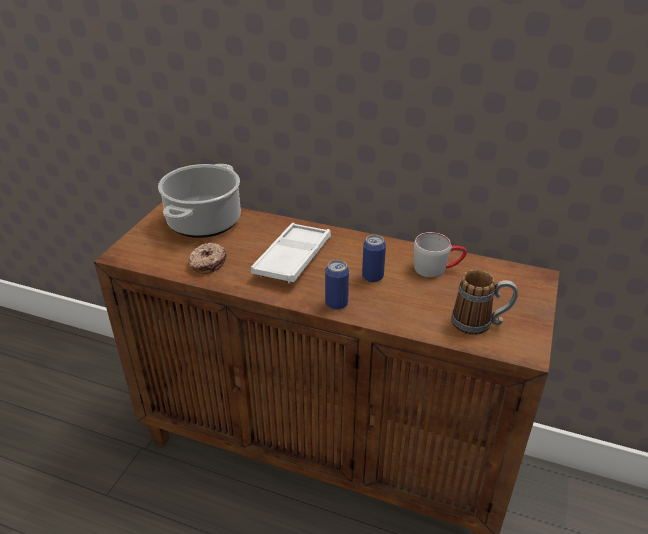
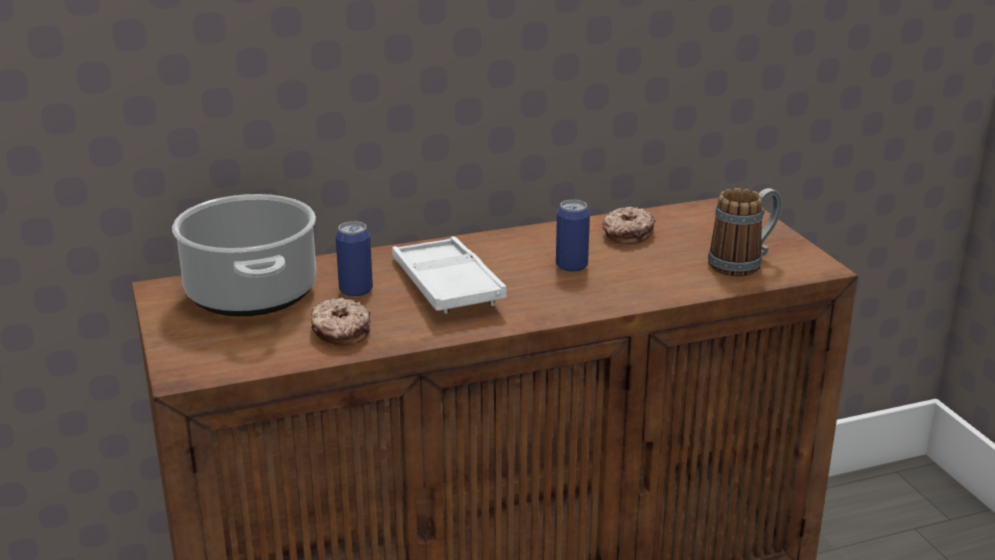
camera: 40 degrees left, 10 degrees down
can [325,260,349,310] -> can moved to [336,221,373,297]
grey mug [414,232,467,278] -> donut [602,207,655,245]

